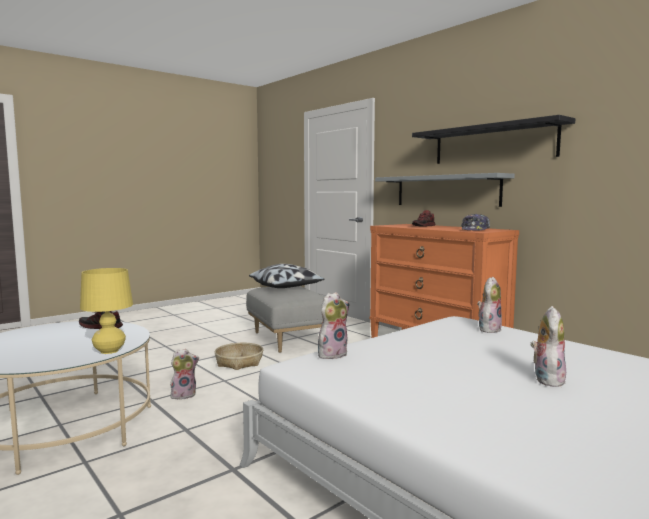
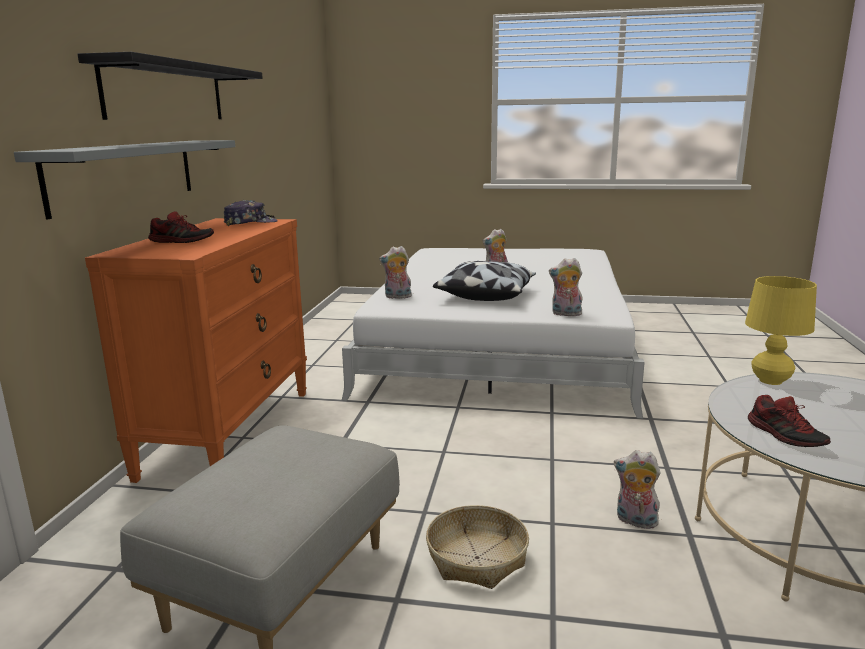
camera: 130 degrees left, 10 degrees up
pillow [249,264,325,288] -> pillow moved to [433,261,536,301]

